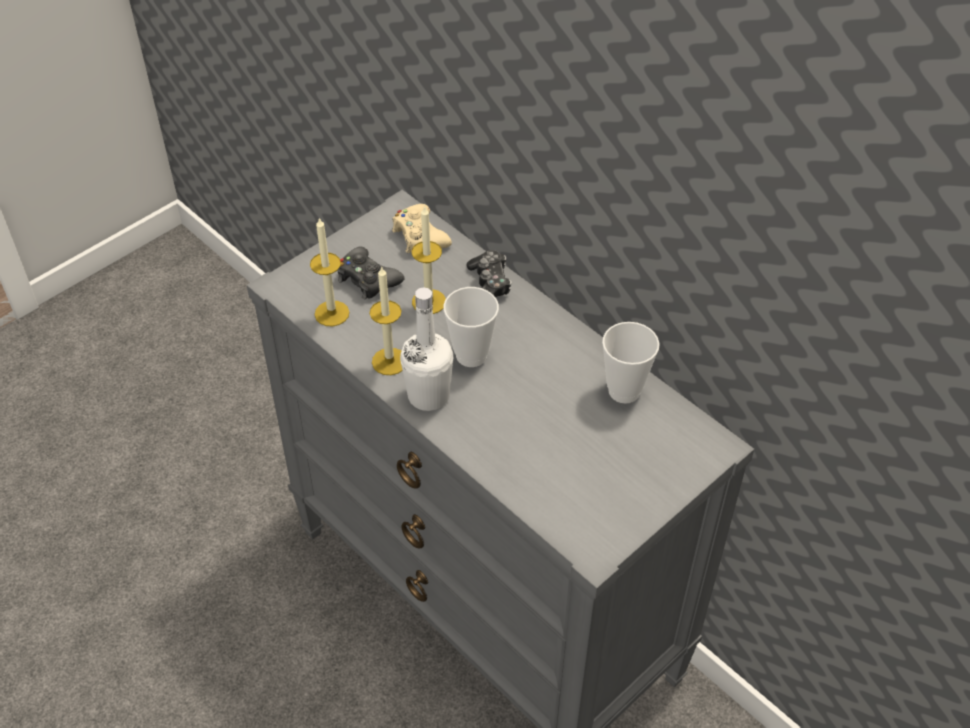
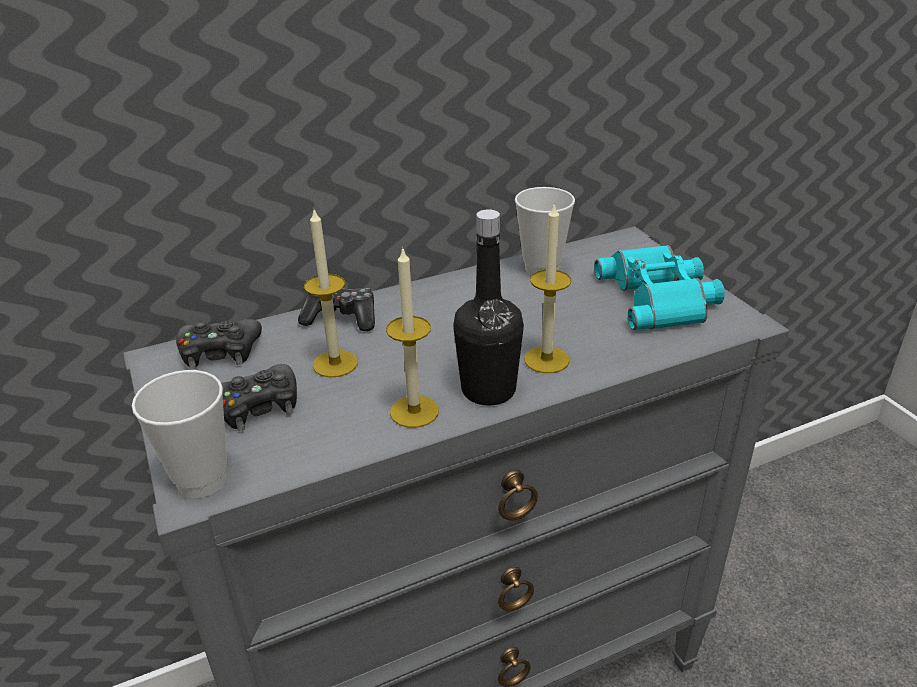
camera: 70 degrees left, 15 degrees down
candle [310,217,349,326] -> candle moved to [524,202,571,373]
beige game controller [392,204,452,253] -> black game controller [176,319,262,369]
white bottle [400,288,453,411] -> black bottle [453,209,524,406]
cup [443,287,499,367] -> cup moved to [132,370,227,498]
none -> turquoise binoculars [594,245,725,330]

